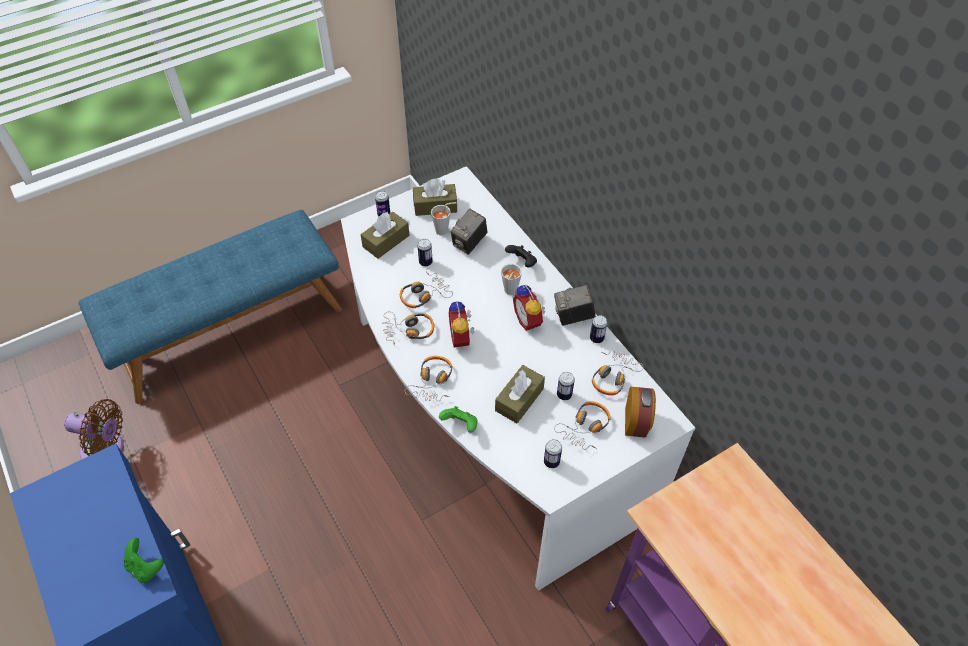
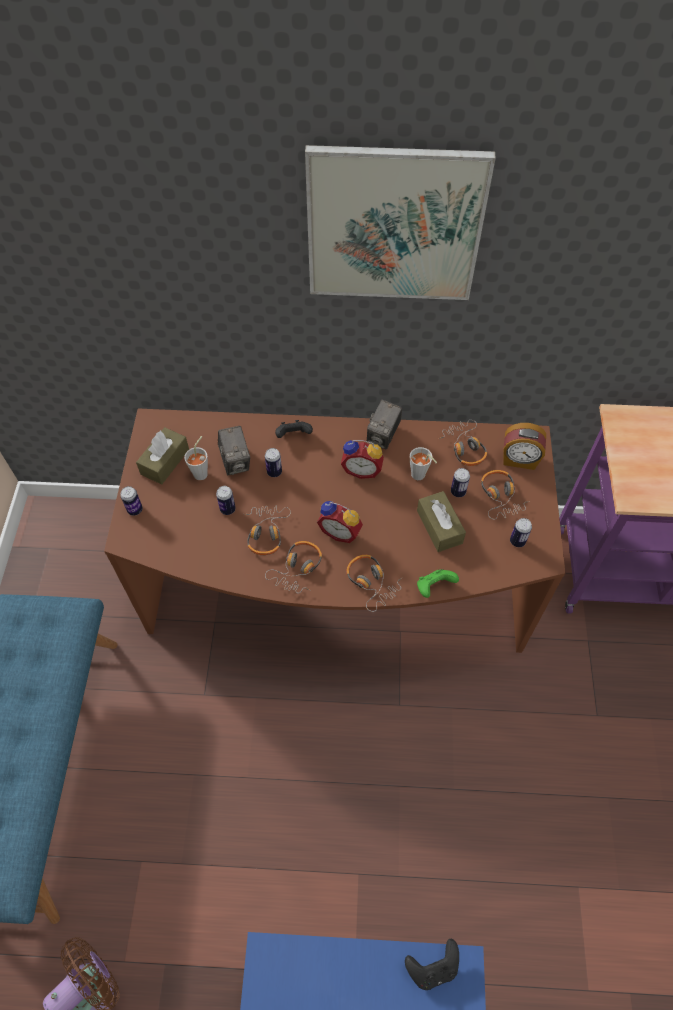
camera: 55 degrees left, 5 degrees up
green game controller [124,538,164,583] -> black game controller [405,939,459,990]
white desk [341,166,695,591] -> brown desk [104,408,565,653]
brown tissue box [361,211,410,259] -> none
grey cup [501,264,522,295] -> grey cup moved to [410,447,437,480]
can [590,315,608,343] -> can moved to [265,448,282,477]
alarm clock [625,386,656,438] -> alarm clock turned 150 degrees clockwise [503,423,546,470]
none -> picture [305,145,496,300]

